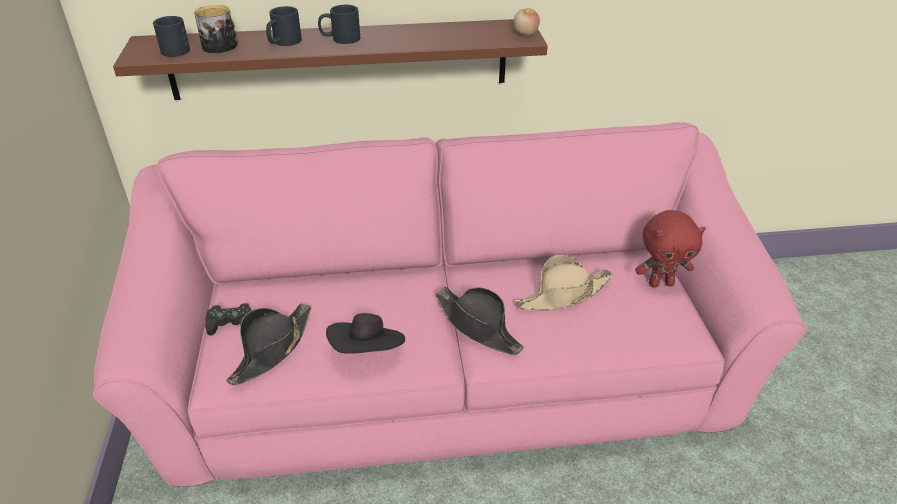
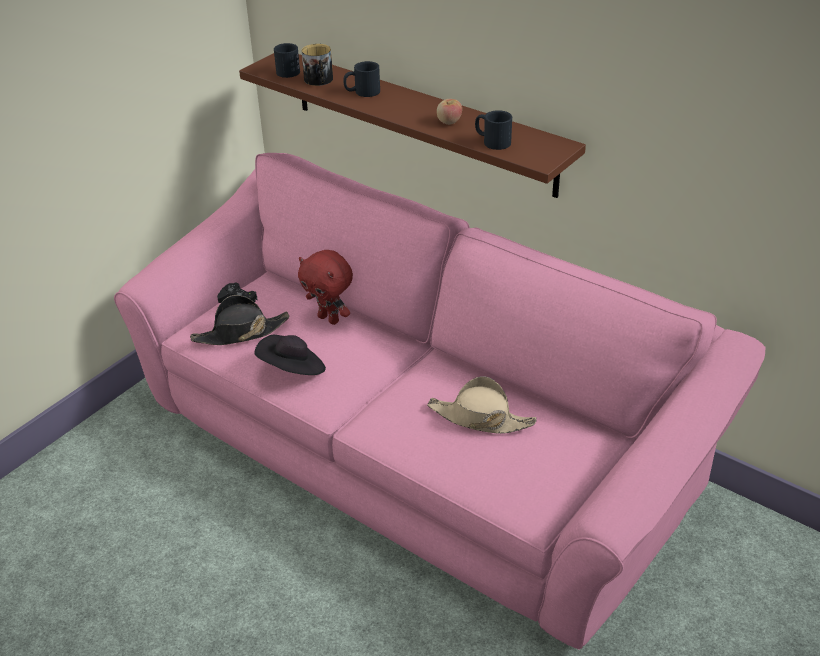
camera: 45 degrees right, 0 degrees up
black mug [318,5,360,44] -> black mug moved to [475,110,512,150]
black hat [435,287,524,355] -> none
apple [514,8,540,36] -> apple moved to [437,99,462,125]
red plush toy [635,210,706,288] -> red plush toy moved to [298,250,353,325]

